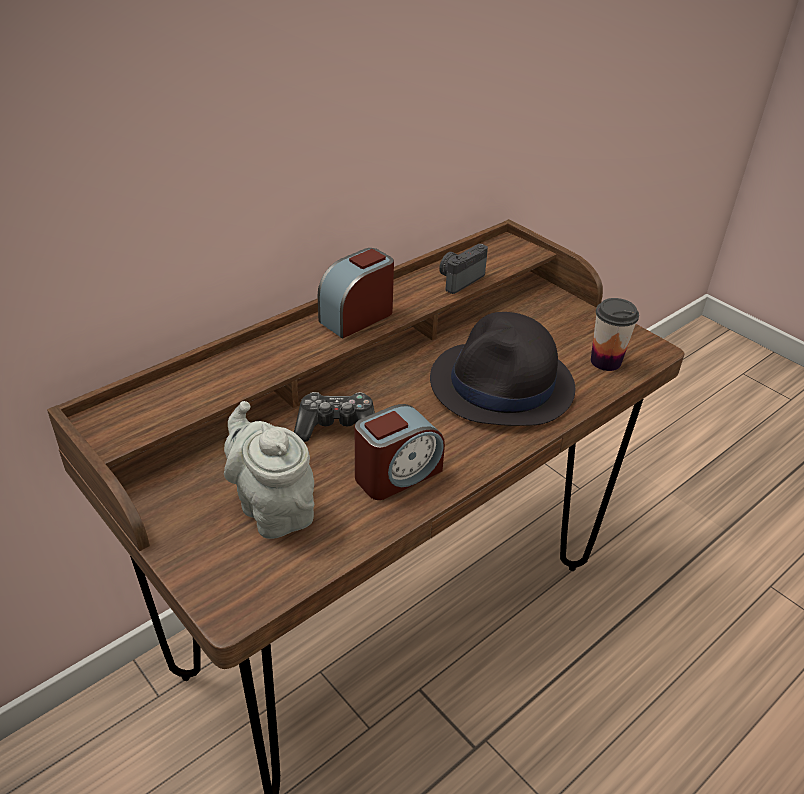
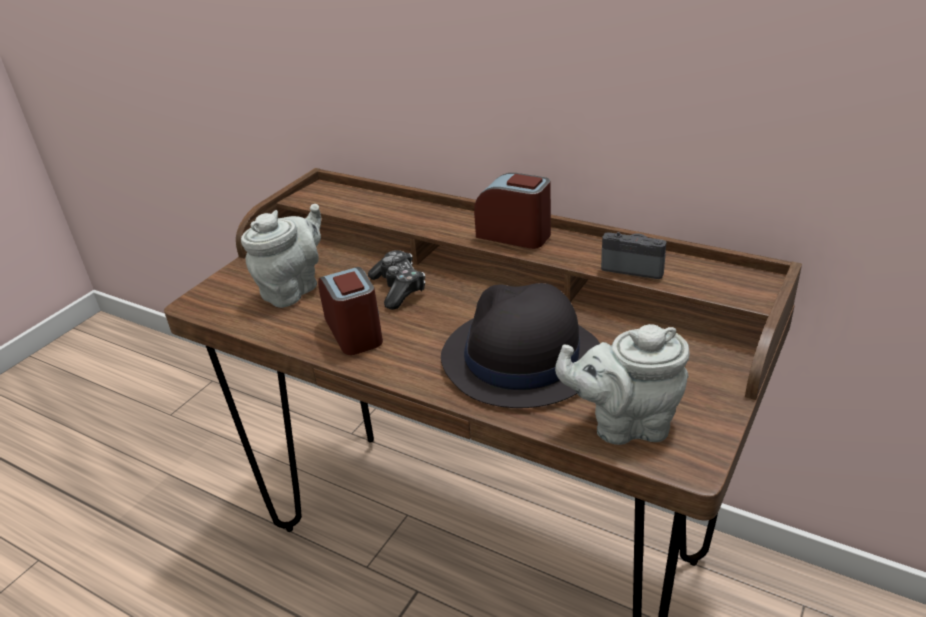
camera: 75 degrees right, 5 degrees down
alarm clock [355,404,445,500] -> alarm clock turned 150 degrees counterclockwise [318,267,383,355]
cup [591,298,639,371] -> grey teapot [555,324,690,445]

